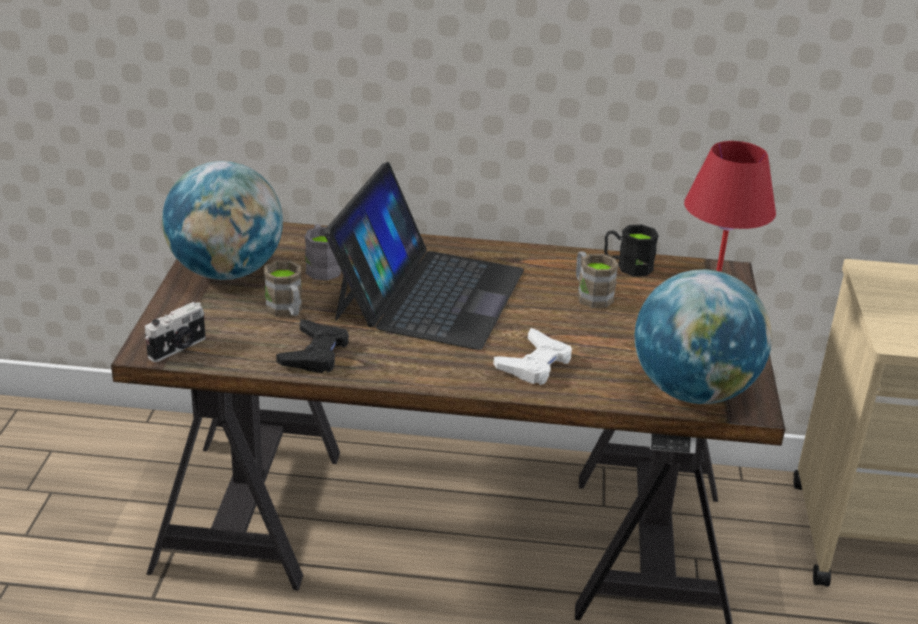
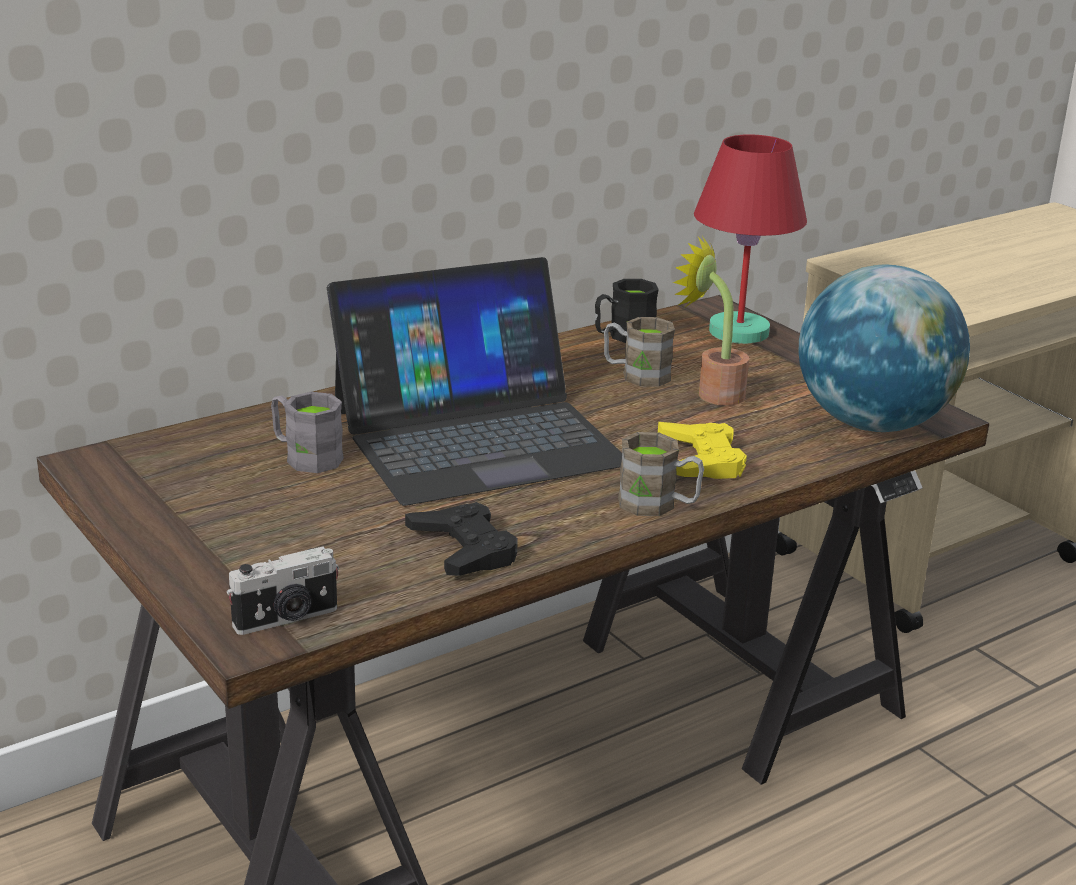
camera: 40 degrees left, 5 degrees down
camera [145,302,206,362] -> camera turned 60 degrees clockwise [227,546,339,635]
globe [162,161,283,280] -> none
brown mug [264,260,302,316] -> brown mug moved to [618,432,704,516]
laptop [324,162,524,350] -> laptop turned 90 degrees clockwise [327,257,622,506]
white game controller [494,328,572,385] -> yellow game controller [658,422,747,479]
none -> potted plant [673,236,749,406]

